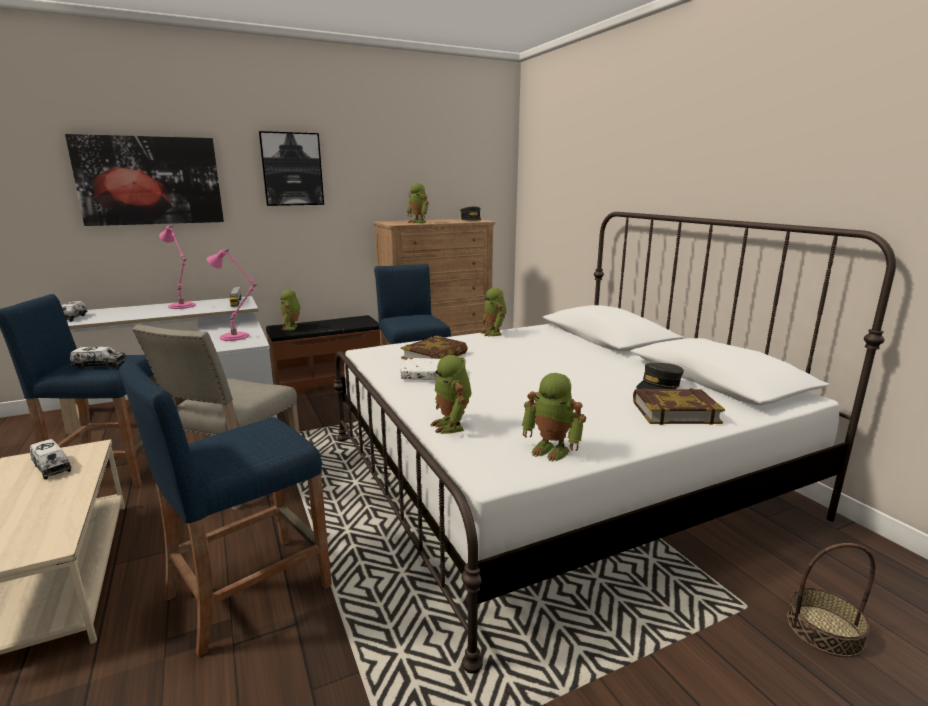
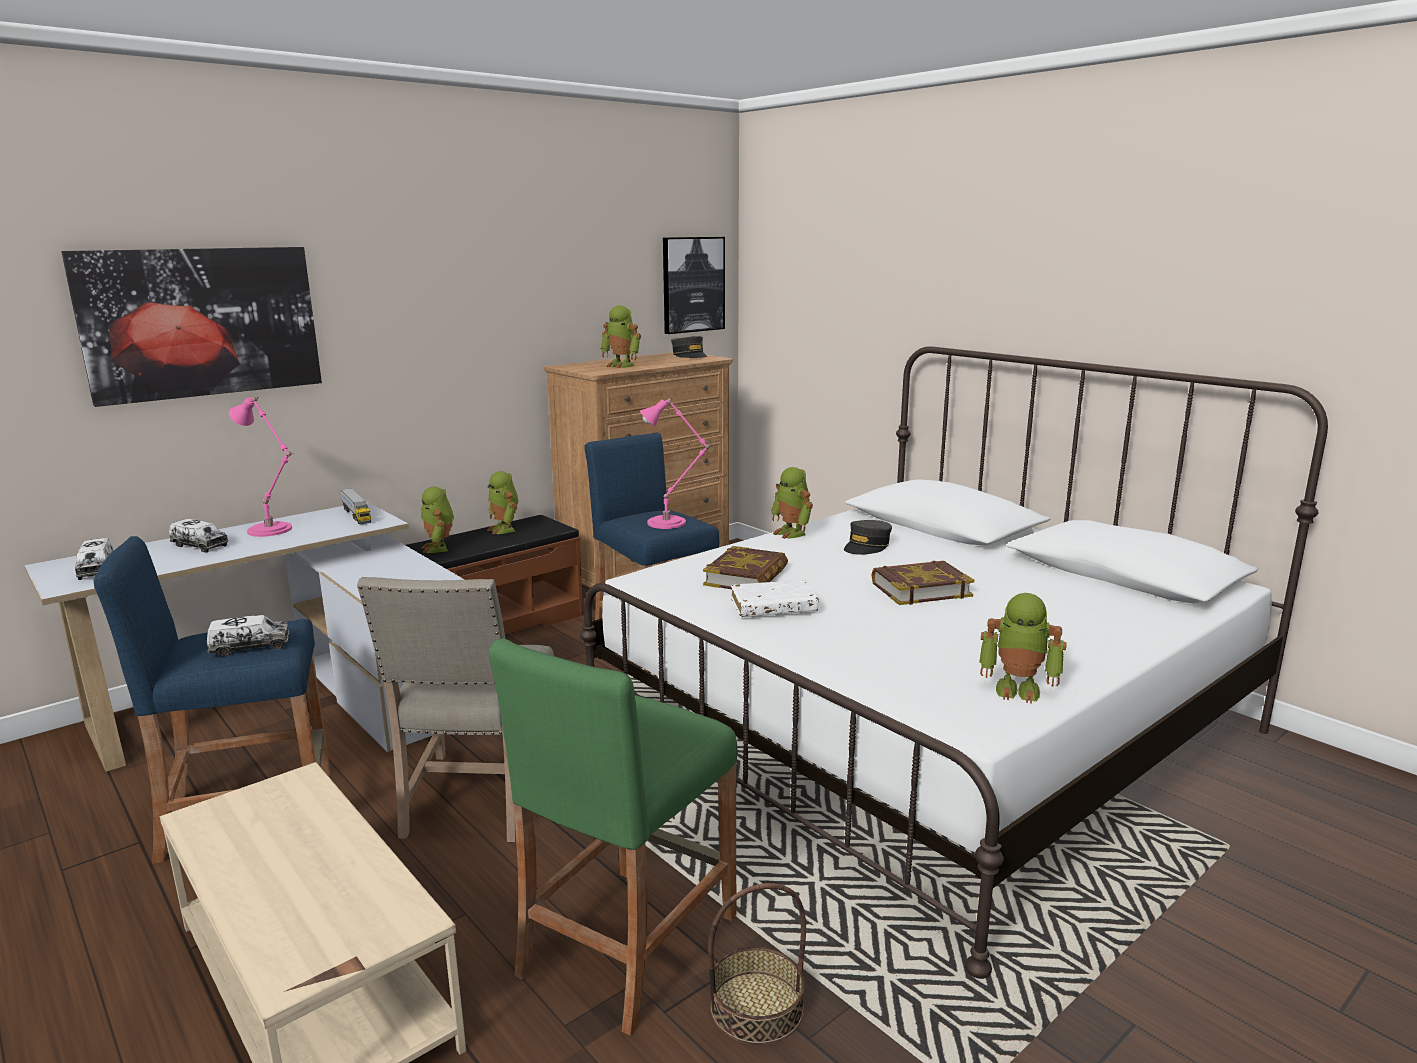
camera: 15 degrees left, 0 degrees up
toy truck [30,439,71,479] -> toy truck moved to [169,519,228,552]
blue stool [119,361,332,657] -> green stool [489,638,738,1036]
pink table lamp [207,249,258,341] -> pink table lamp moved to [640,399,709,529]
picture [259,131,324,206] -> picture moved to [663,237,725,334]
toy robot [431,355,471,434] -> toy robot moved to [487,471,519,534]
book [633,388,725,425] -> book moved to [872,561,975,605]
grey cap [636,363,684,389] -> grey cap moved to [844,520,892,555]
basket [787,543,875,657] -> basket moved to [708,883,806,1045]

